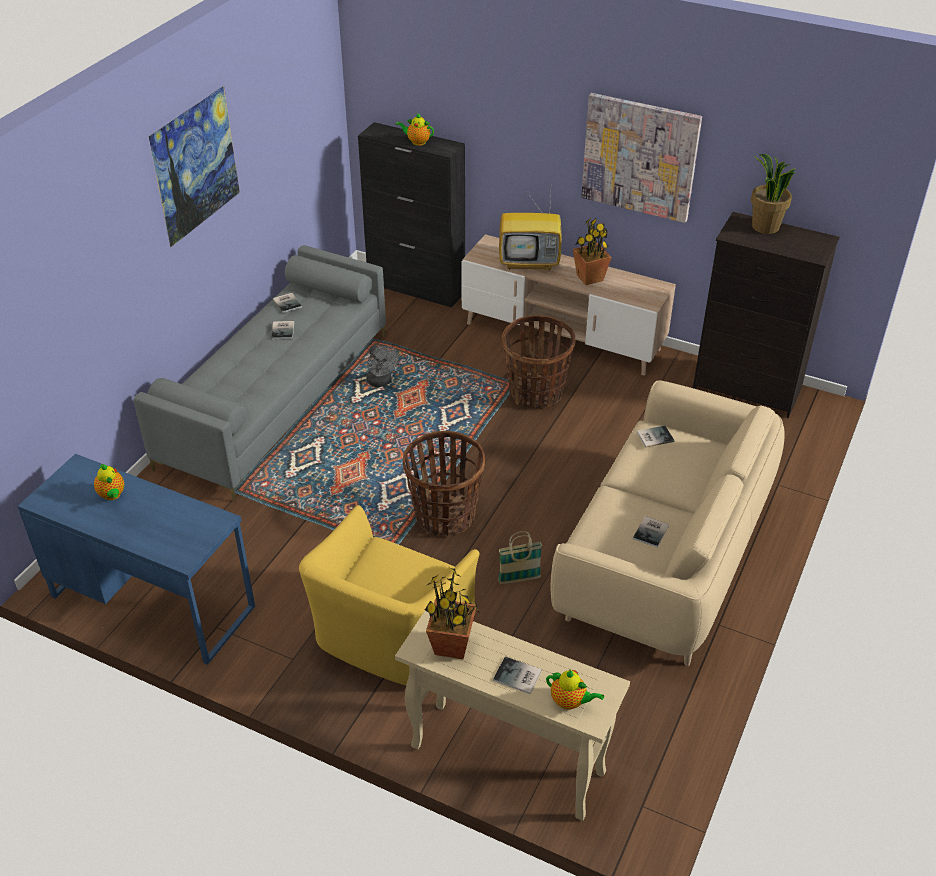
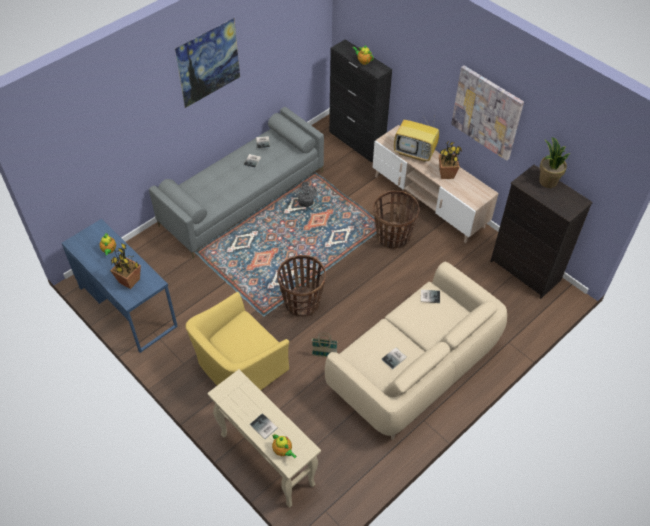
camera: 20 degrees right, 10 degrees up
potted plant [425,566,479,659] -> potted plant moved to [110,243,141,289]

